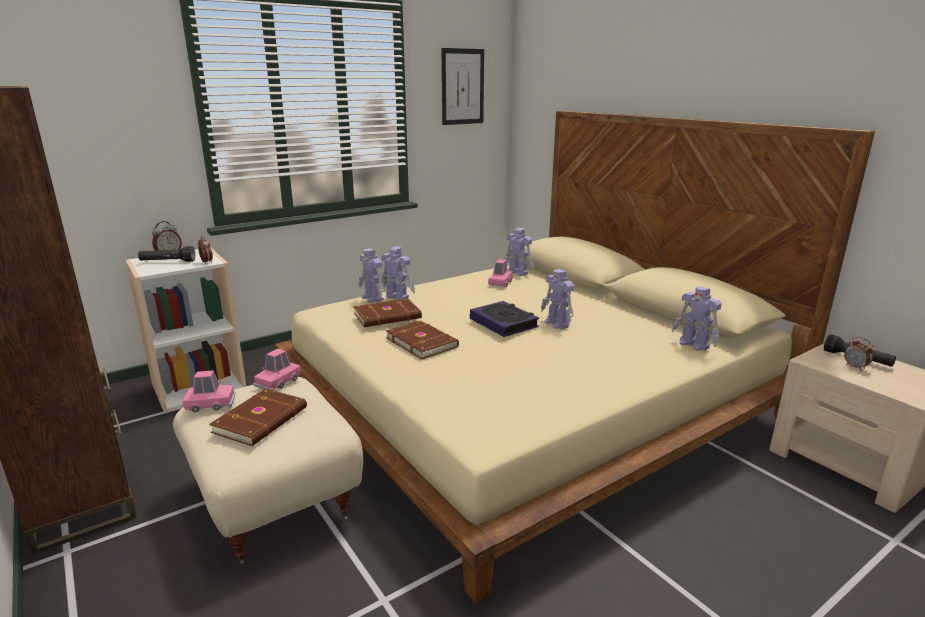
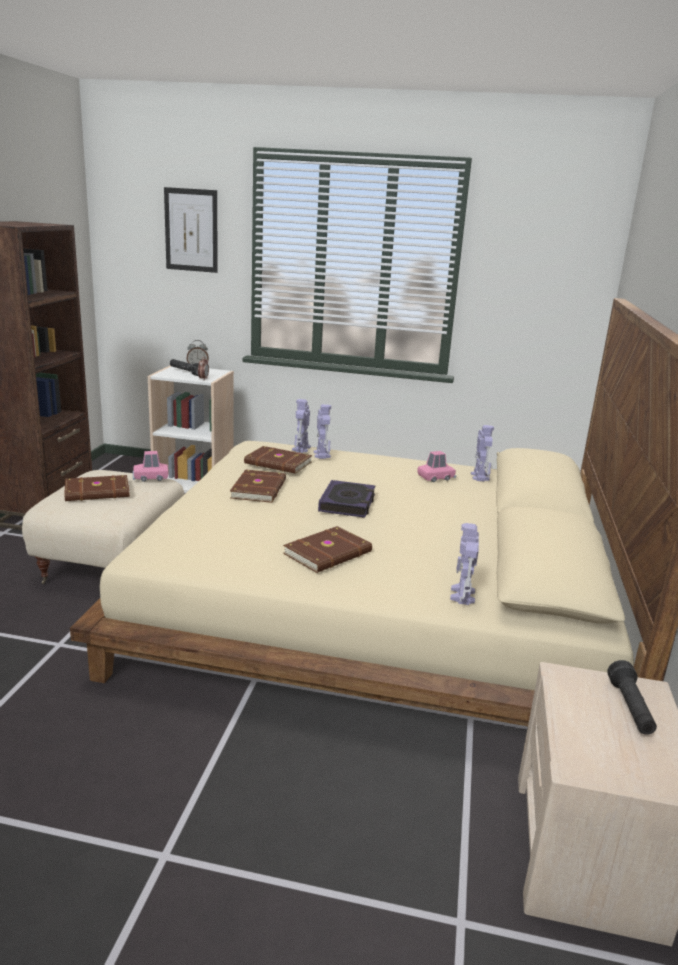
camera: 45 degrees right, 0 degrees up
pink toy car [182,371,235,413] -> none
picture [442,48,484,125] -> picture moved to [164,187,218,273]
toy robot [541,269,574,329] -> none
alarm clock [844,337,875,371] -> none
none -> brown book [283,526,372,573]

